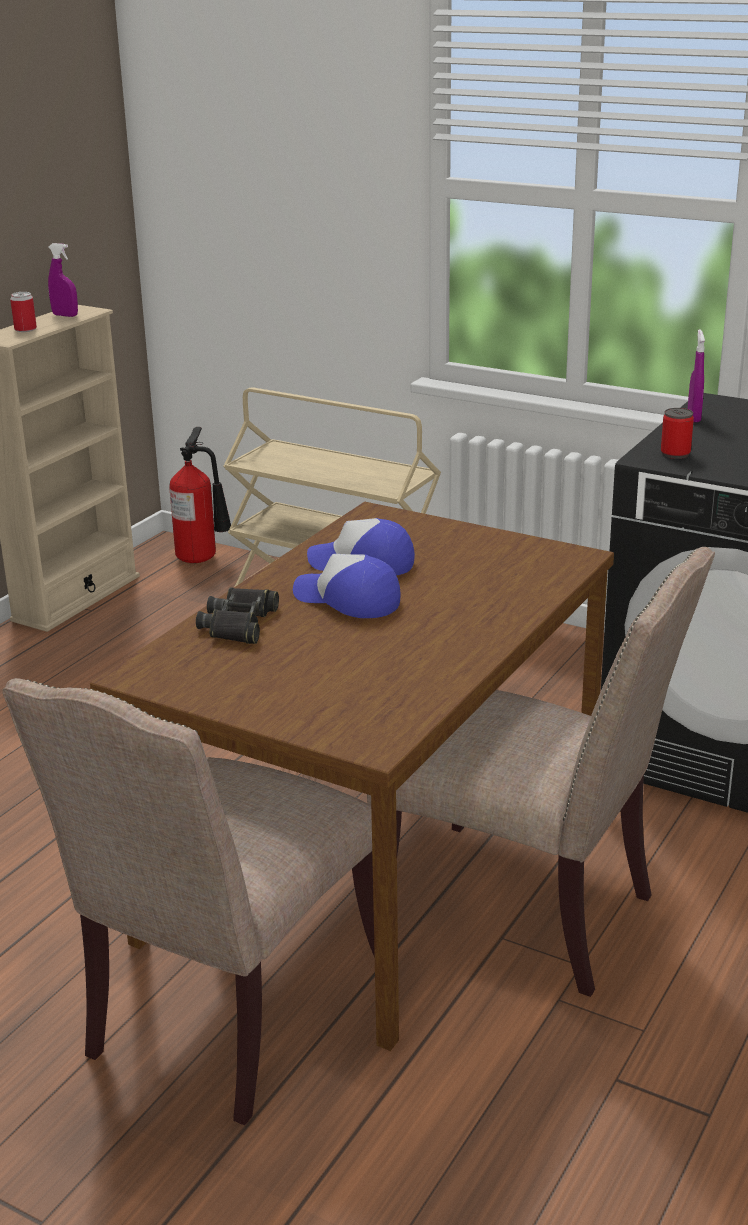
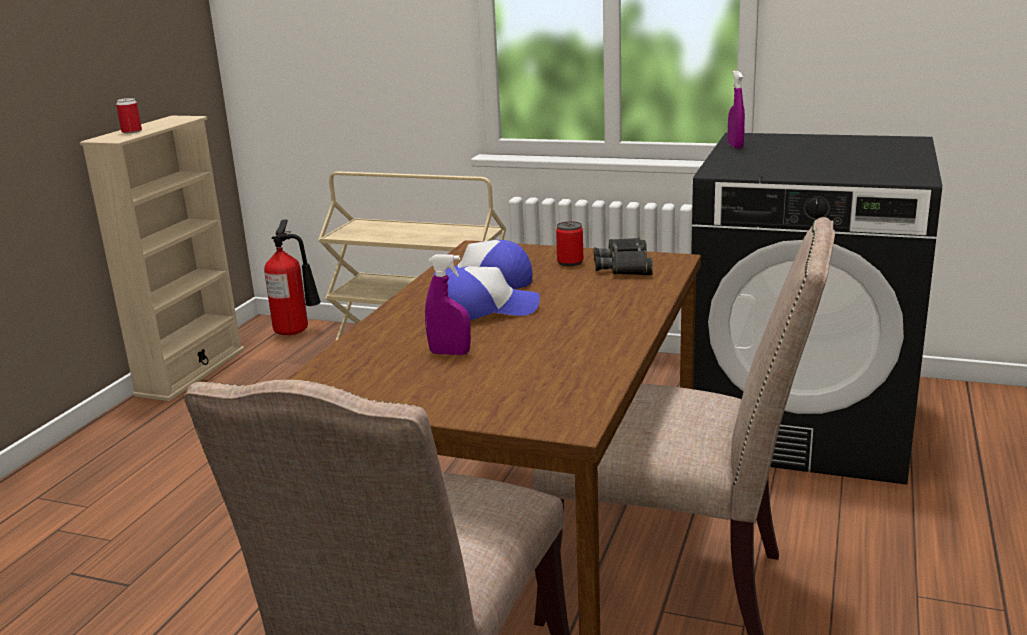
camera: 10 degrees left, 5 degrees down
purple spray bottle [48,243,78,317] -> purple spray bottle moved to [425,255,471,355]
black binoculars [196,587,279,644] -> black binoculars moved to [594,238,653,276]
cap [293,554,401,618] -> cap turned 150 degrees clockwise [446,266,540,321]
can [661,408,694,459] -> can moved to [556,221,583,266]

